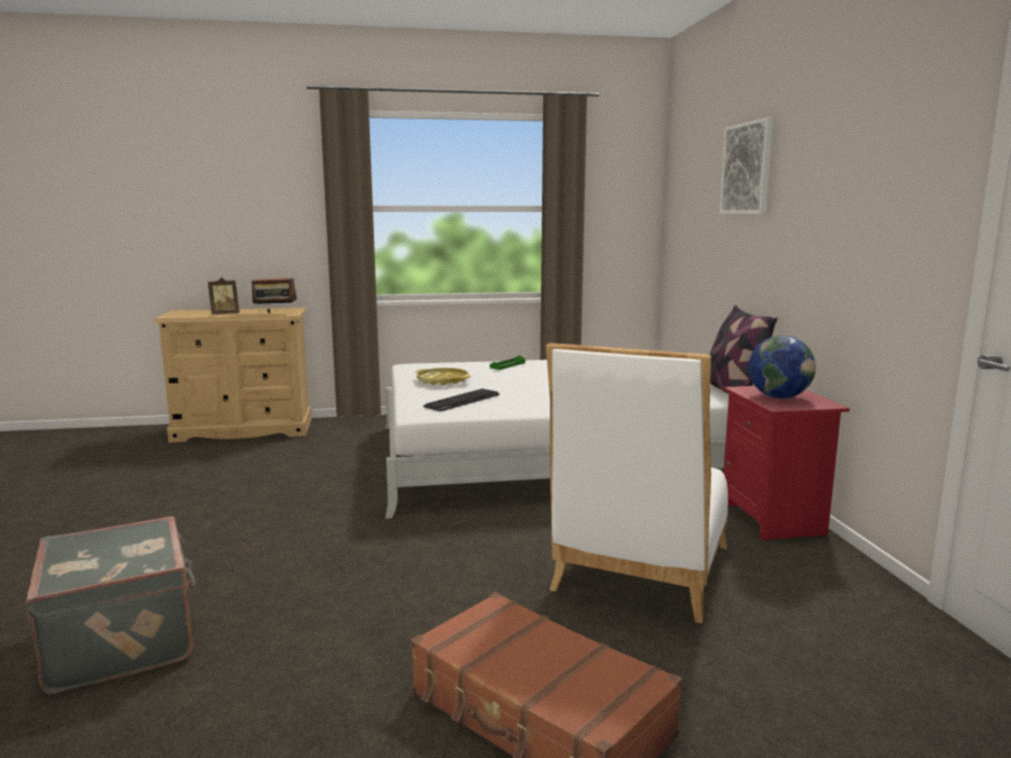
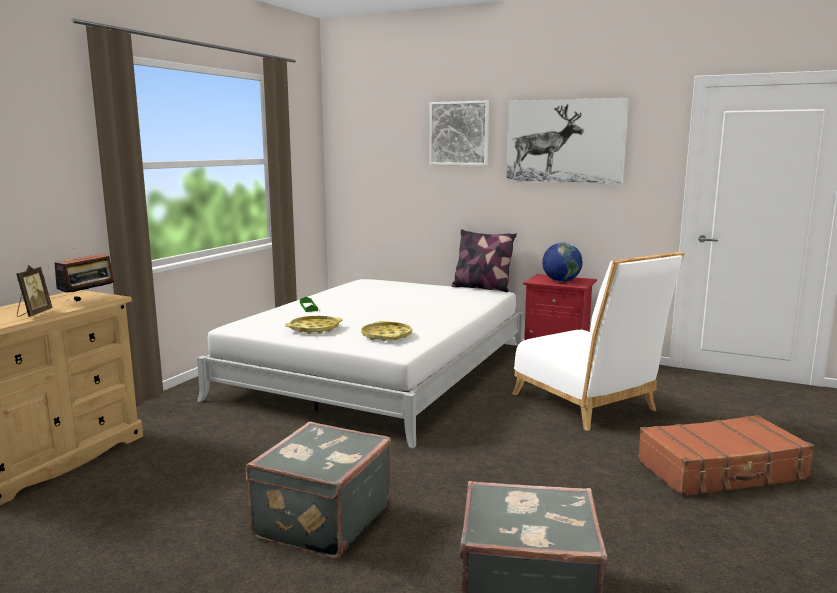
camera: 55 degrees left, 0 degrees up
keyboard [423,388,500,411] -> yellow tray [361,321,412,341]
none -> grey suitcase [246,422,391,559]
none -> picture [506,98,629,184]

